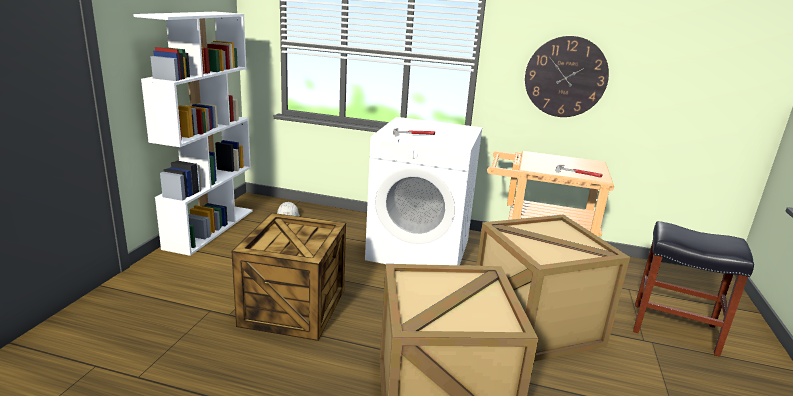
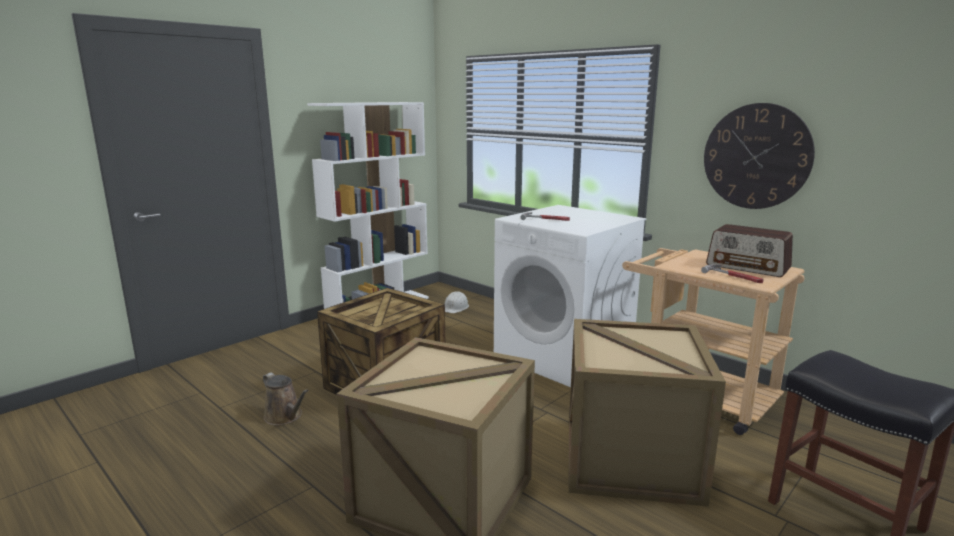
camera: 30 degrees right, 5 degrees down
none -> brown watering can [263,373,309,425]
none -> radio [706,224,793,277]

